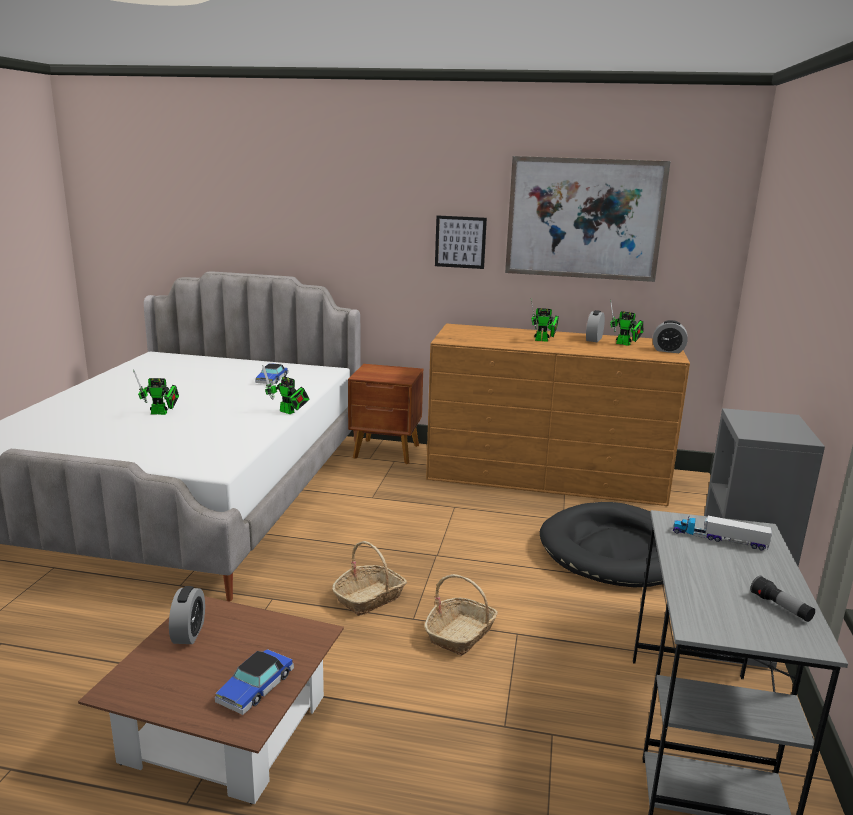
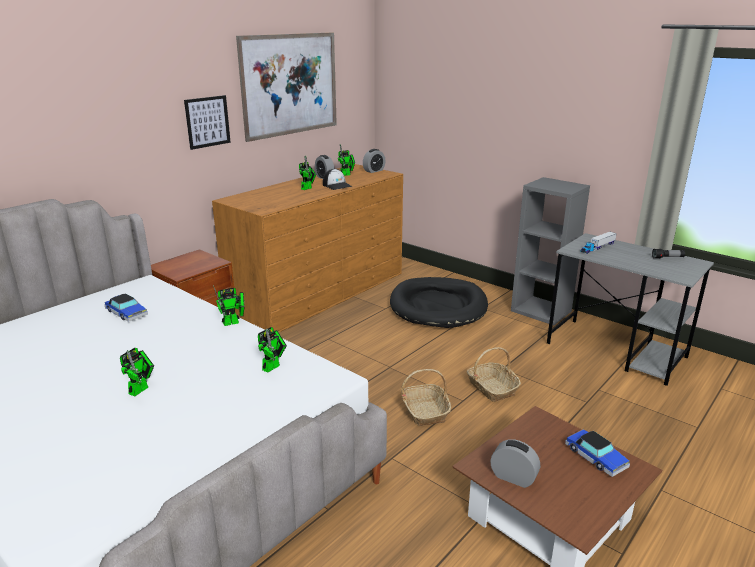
camera: 60 degrees left, 5 degrees up
none -> toy robot [258,327,287,373]
none -> cap [323,169,352,190]

